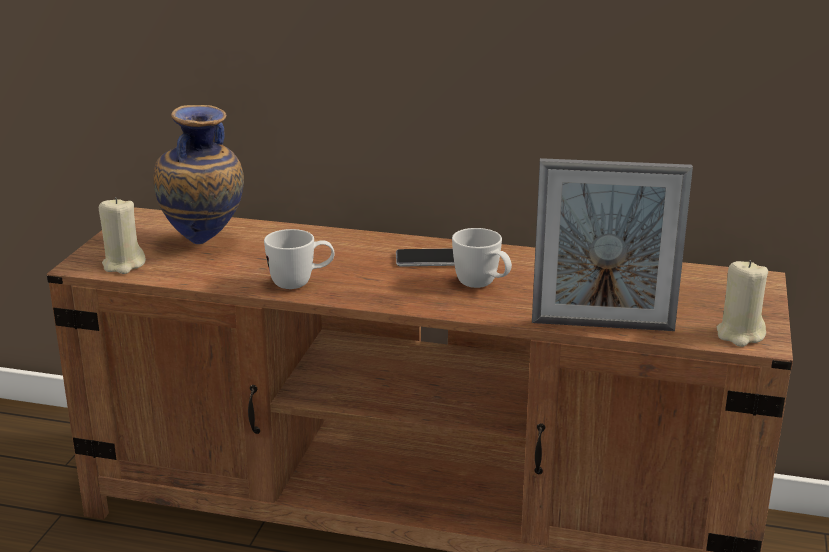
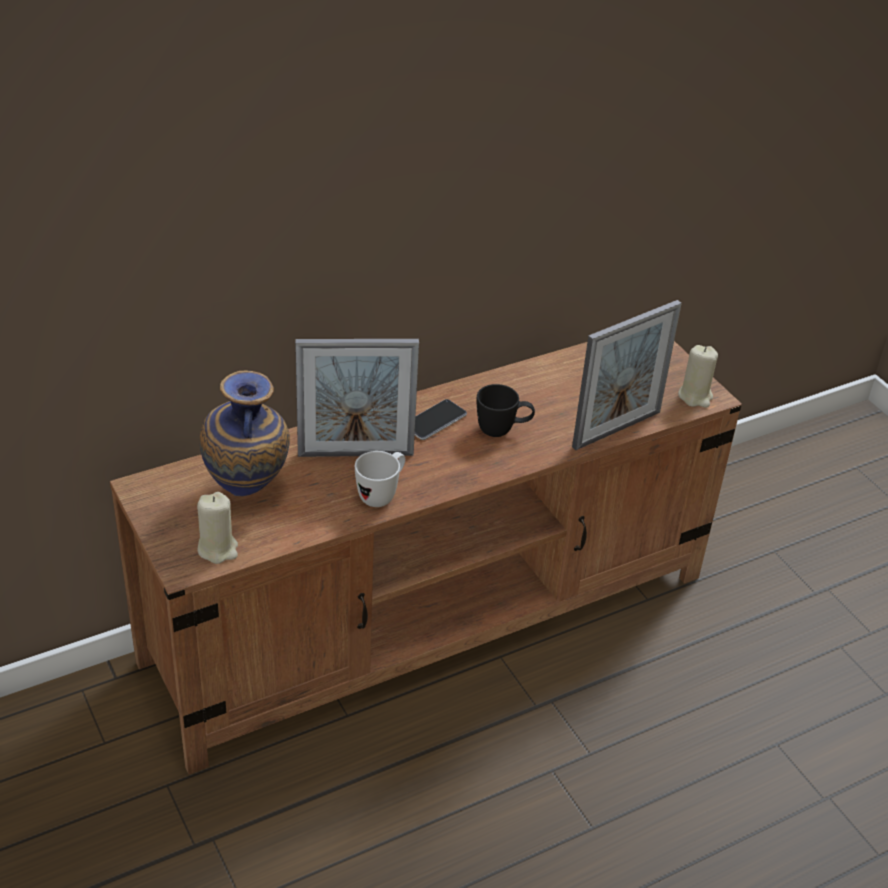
camera: 45 degrees left, 15 degrees up
white mug [452,228,512,288] -> black mug [477,384,535,437]
none -> picture frame [295,339,419,457]

